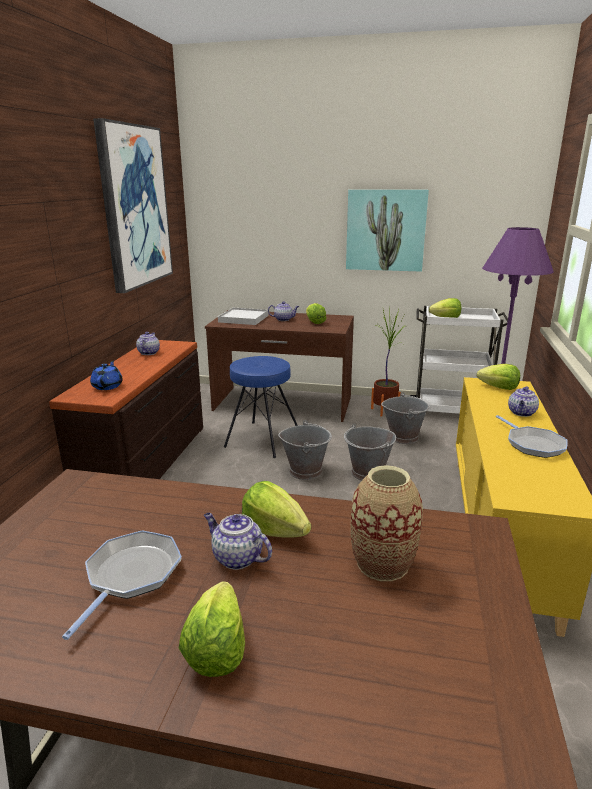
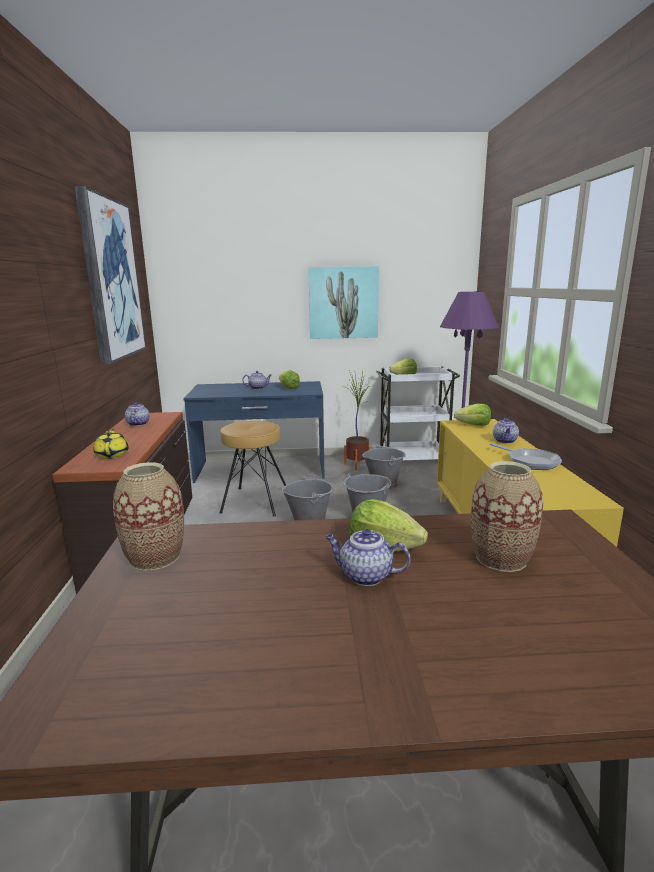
camera: 15 degrees left, 5 degrees down
frying pan [62,530,182,640] -> none
blue teapot [90,361,123,390] -> yellow teapot [94,429,128,459]
lettuce [179,581,245,677] -> none
brown desk [205,310,354,422] -> blue desk [183,381,325,483]
white tray [218,308,269,325] -> none
blue stool [224,356,298,458] -> brown stool [220,420,286,517]
none -> vase [113,462,184,571]

